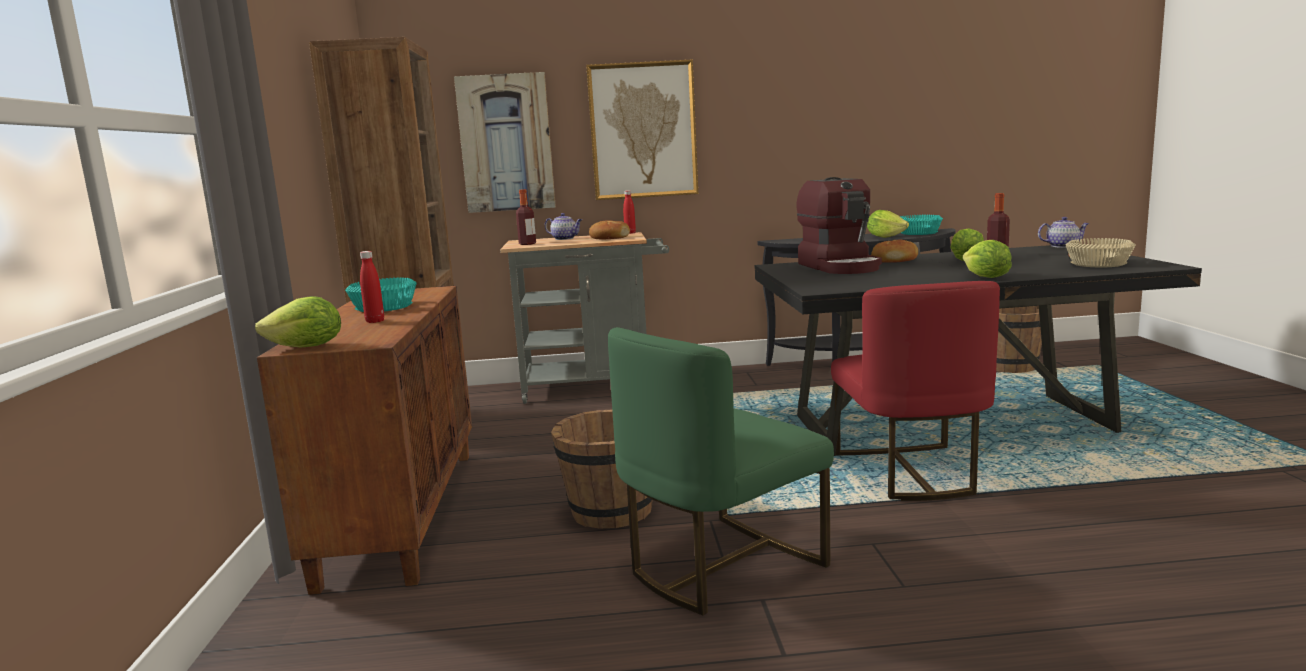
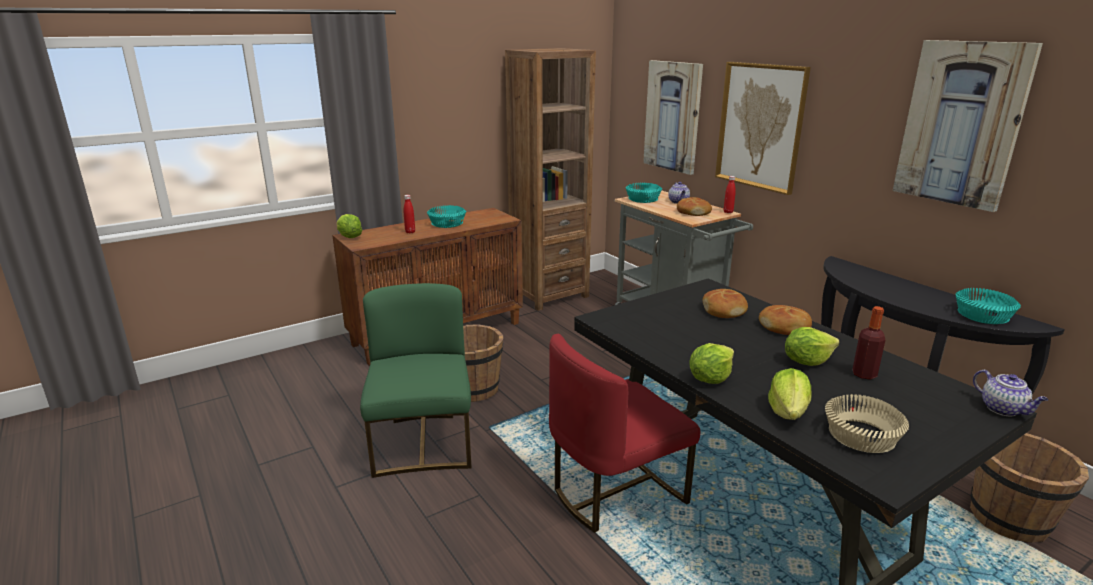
camera: 60 degrees right, 10 degrees up
bottle [516,189,536,245] -> turquoise bowl [626,183,662,203]
green chair [608,327,834,615] -> green chair turned 60 degrees clockwise [360,283,472,478]
coffee machine [796,177,882,274] -> bread [702,289,748,318]
lettuce [867,210,909,238] -> lettuce moved to [768,368,811,420]
none -> picture [892,40,1043,212]

